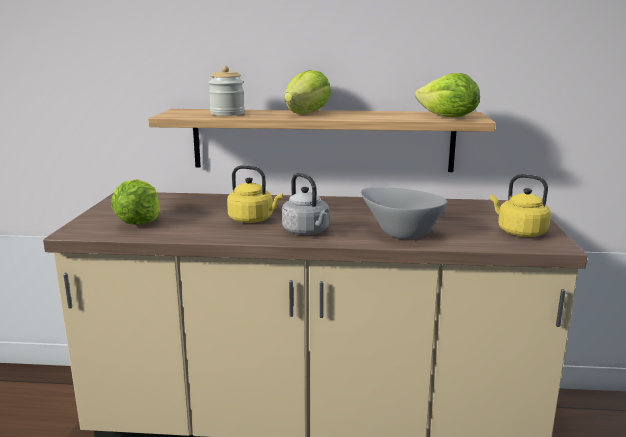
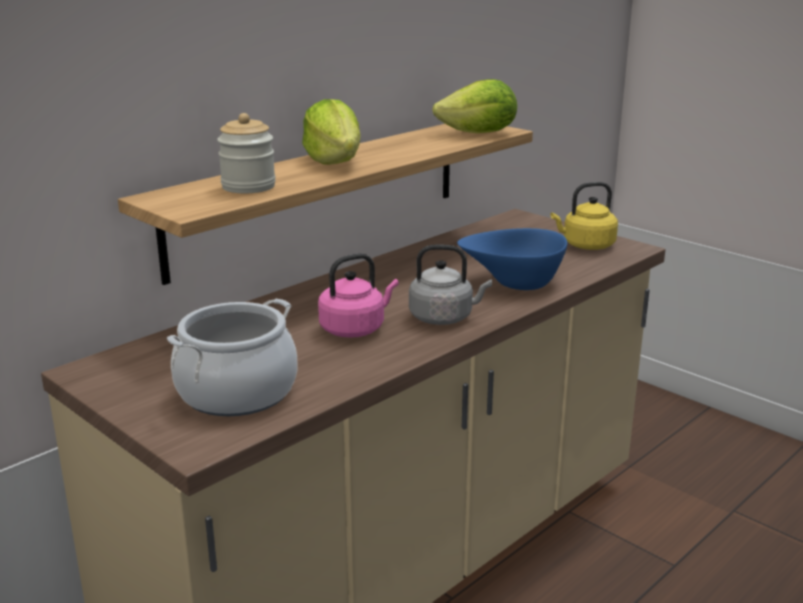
camera: 50 degrees left, 5 degrees up
lettuce [111,179,160,225] -> cooking pot [167,299,297,416]
yellow kettle [227,165,283,223] -> pink kettle [318,253,399,338]
grey bowl [361,187,447,240] -> blue bowl [457,228,567,290]

